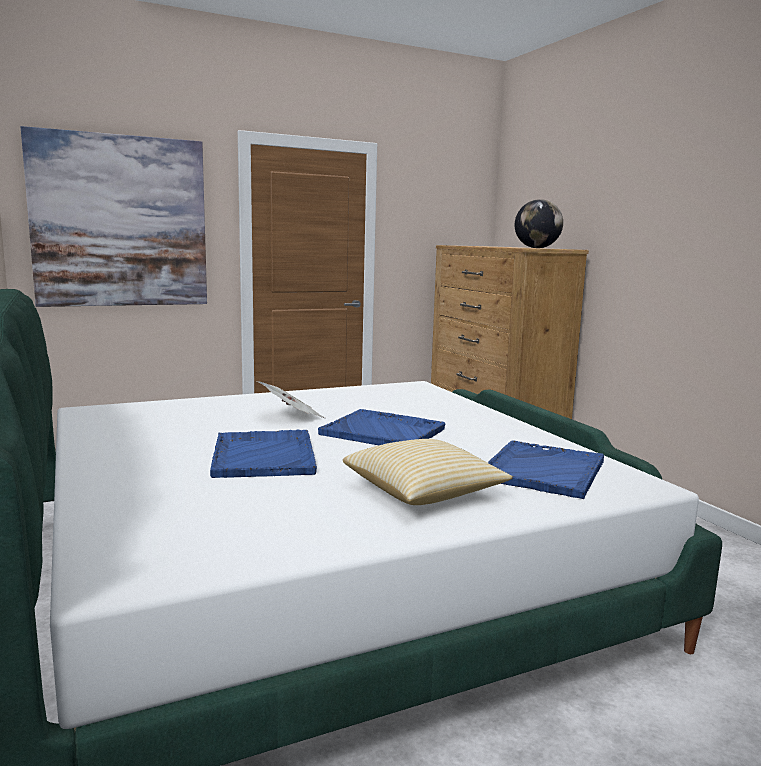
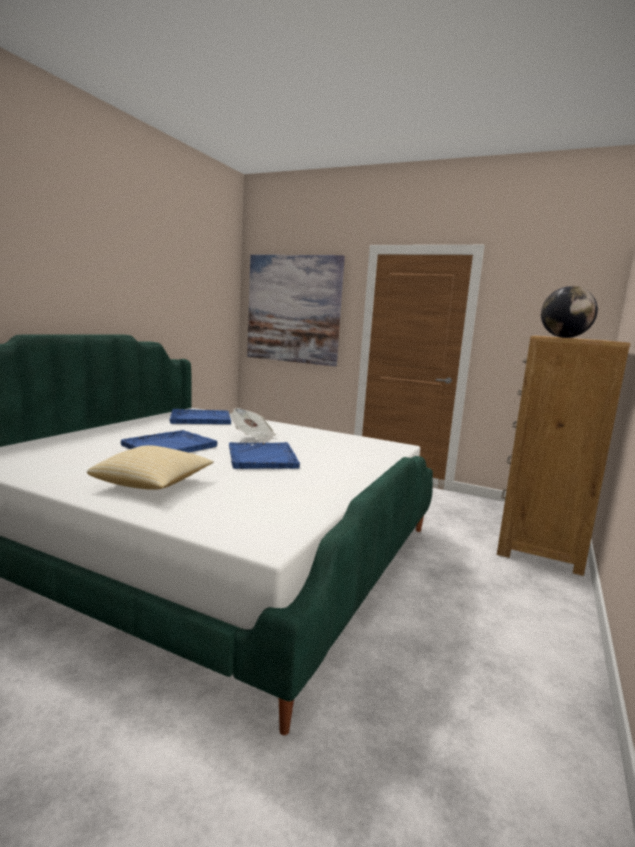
camera: 50 degrees right, 0 degrees up
blue tray [488,440,604,499] -> blue tray moved to [170,409,231,424]

